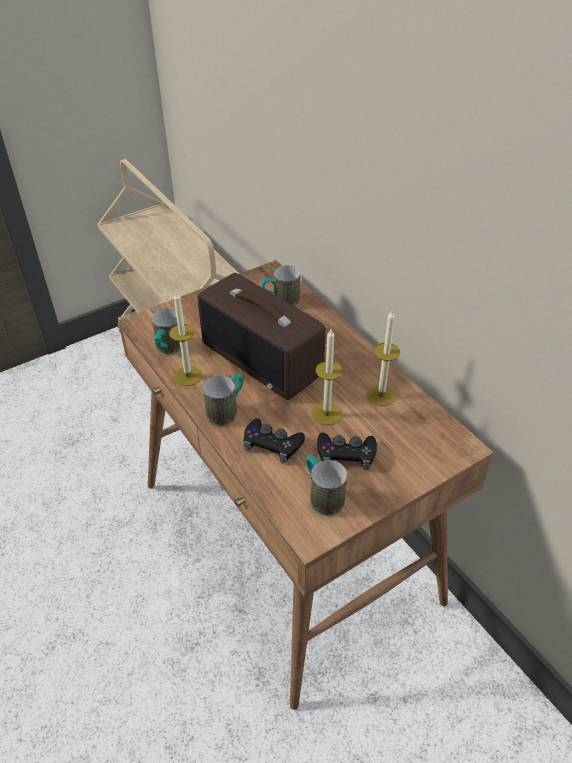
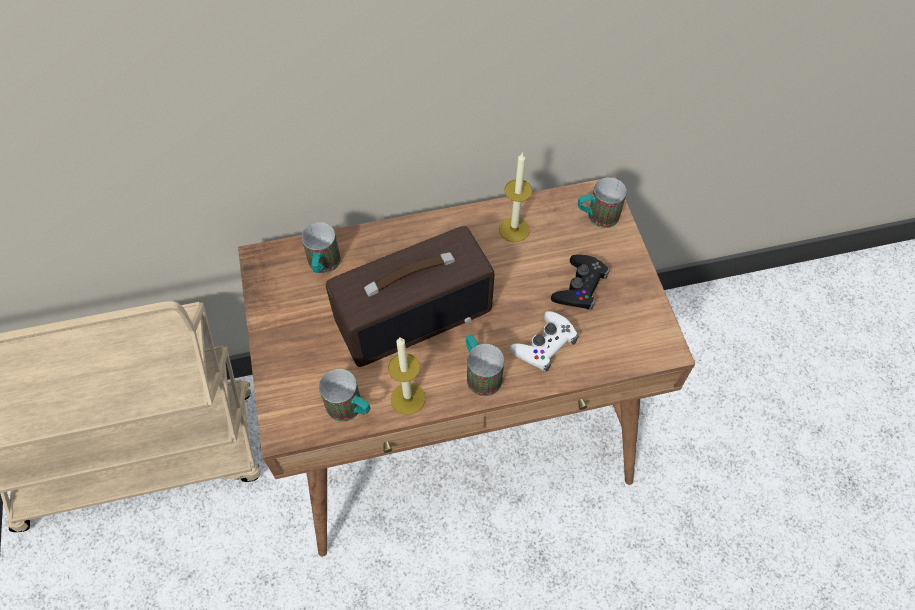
camera: 70 degrees left, 15 degrees up
black game controller [244,418,305,464] -> white game controller [510,311,578,372]
mug [306,454,347,516] -> mug moved to [578,178,627,228]
candle [312,329,343,425] -> none

